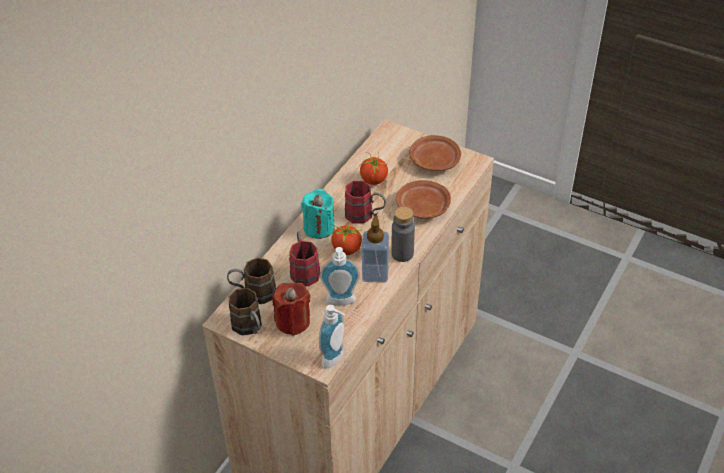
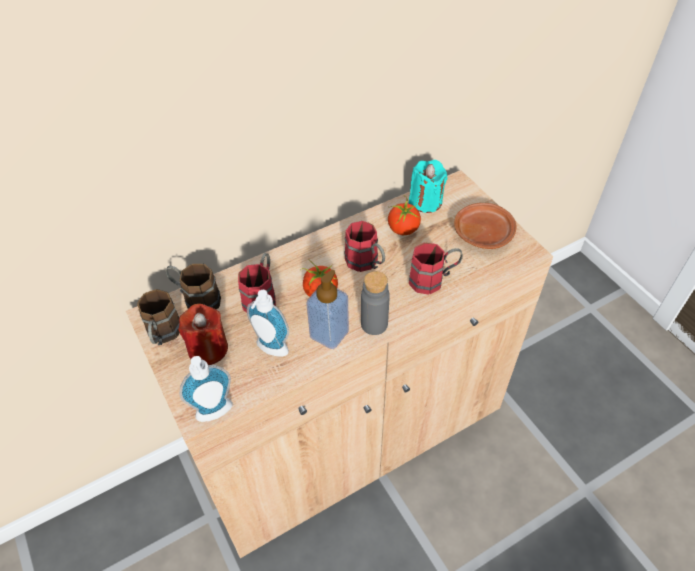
camera: 30 degrees right, 5 degrees up
turquoise candle [301,189,335,239] -> turquoise candle moved to [409,160,448,213]
brown plate [396,180,451,219] -> red mug [409,242,463,295]

